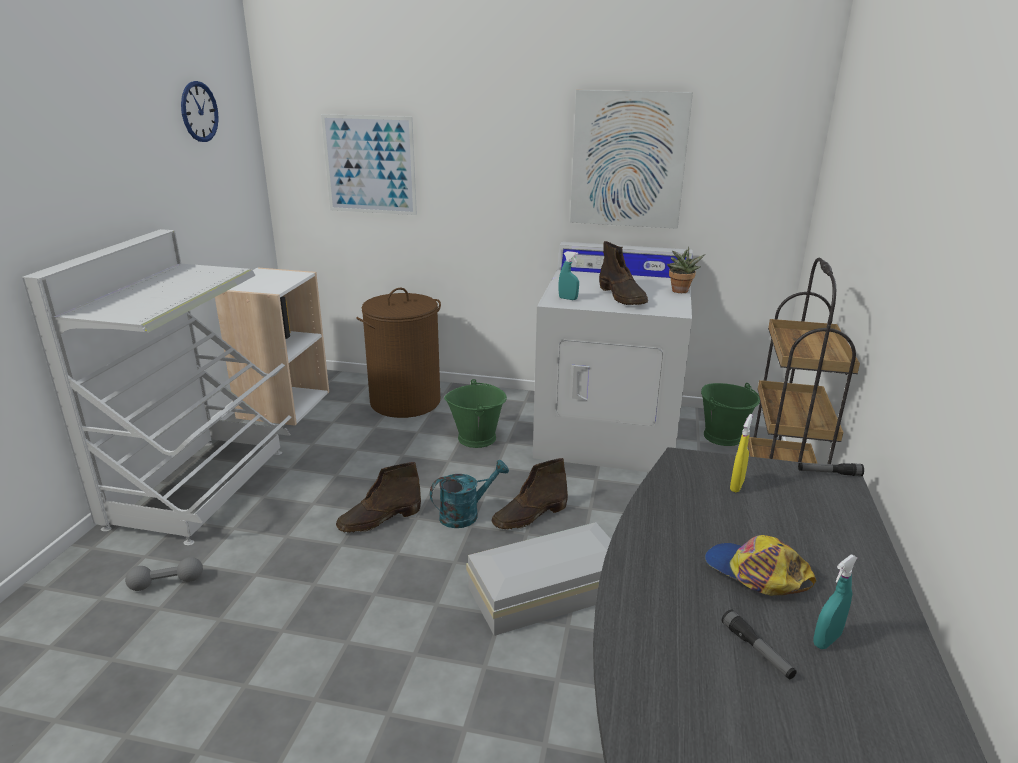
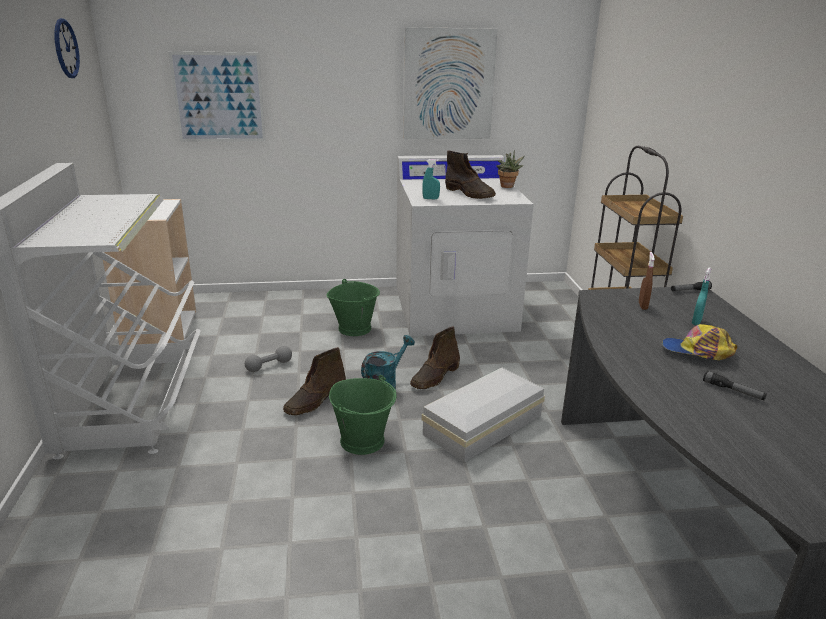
camera: 20 degrees left, 0 degrees up
grey dumbbell [125,557,203,591] -> grey dumbbell moved to [245,346,292,372]
brown laundry basket [356,288,441,418] -> none
green bucket [701,383,760,446] -> green bucket moved to [329,375,397,455]
yellow spray bottle [730,414,753,492] -> brown spray bottle [639,252,655,310]
turquoise spray bottle [813,554,857,649] -> turquoise spray bottle moved to [692,267,711,325]

